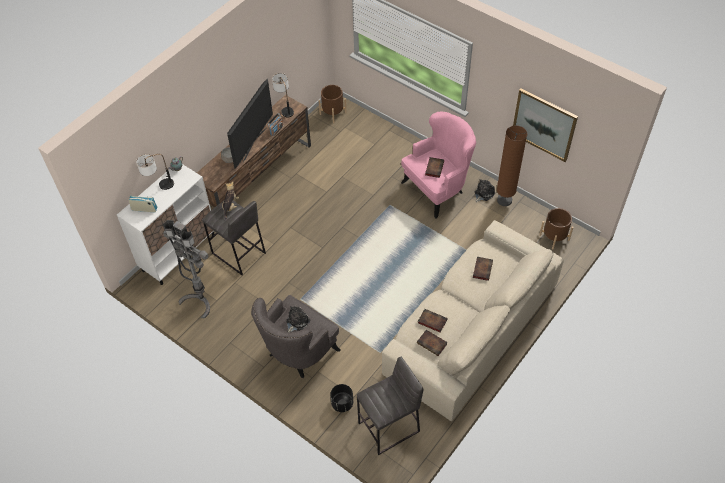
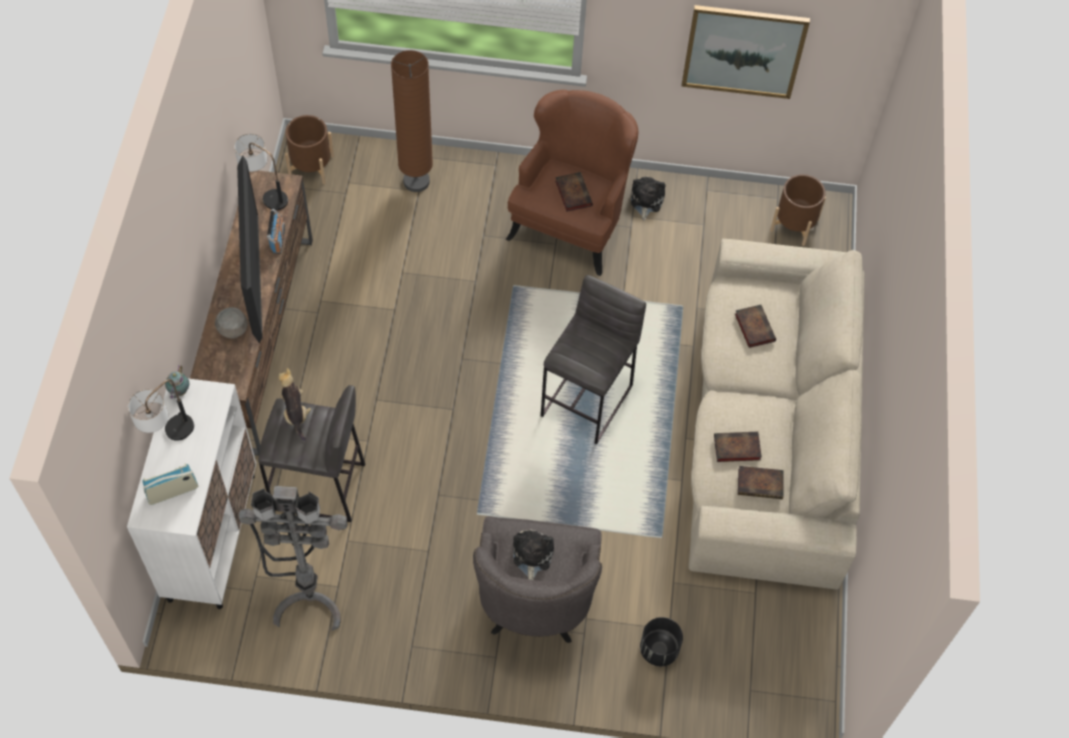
camera: 35 degrees left, 5 degrees up
grey stool [357,357,424,455] -> grey stool moved to [541,275,646,444]
pink armchair [401,112,476,219] -> brown armchair [506,90,638,276]
brown floor lamp [497,125,527,206] -> brown floor lamp moved to [391,50,433,192]

